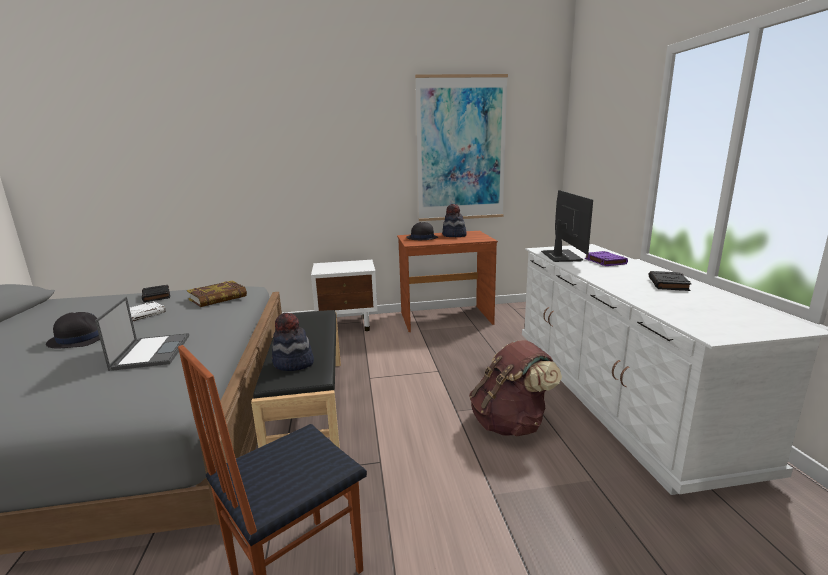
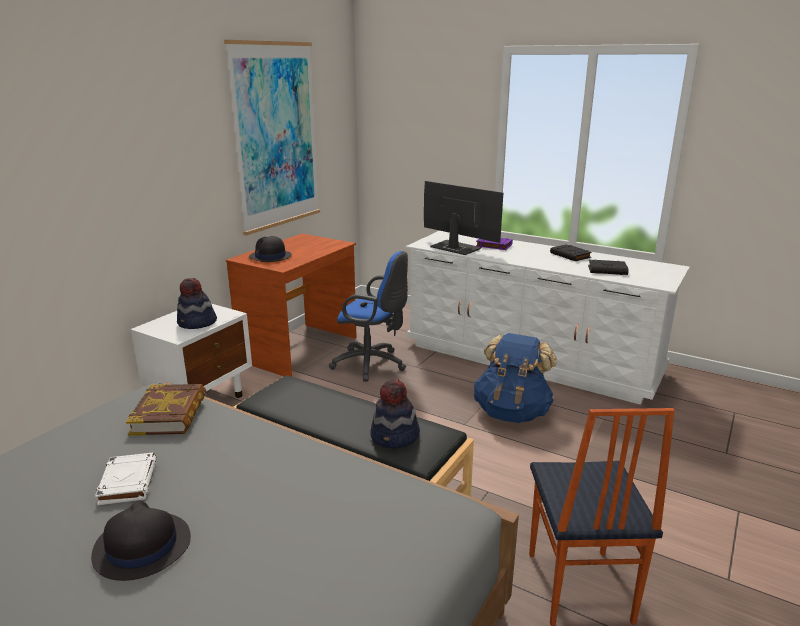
camera: 50 degrees left, 5 degrees up
laptop [95,297,189,371] -> none
black book [142,285,170,302] -> black book moved to [588,259,629,275]
hat [442,204,467,237] -> hat moved to [177,278,217,329]
brown backpack [469,340,562,437] -> blue backpack [474,333,557,423]
none -> blue office chair [329,251,408,382]

